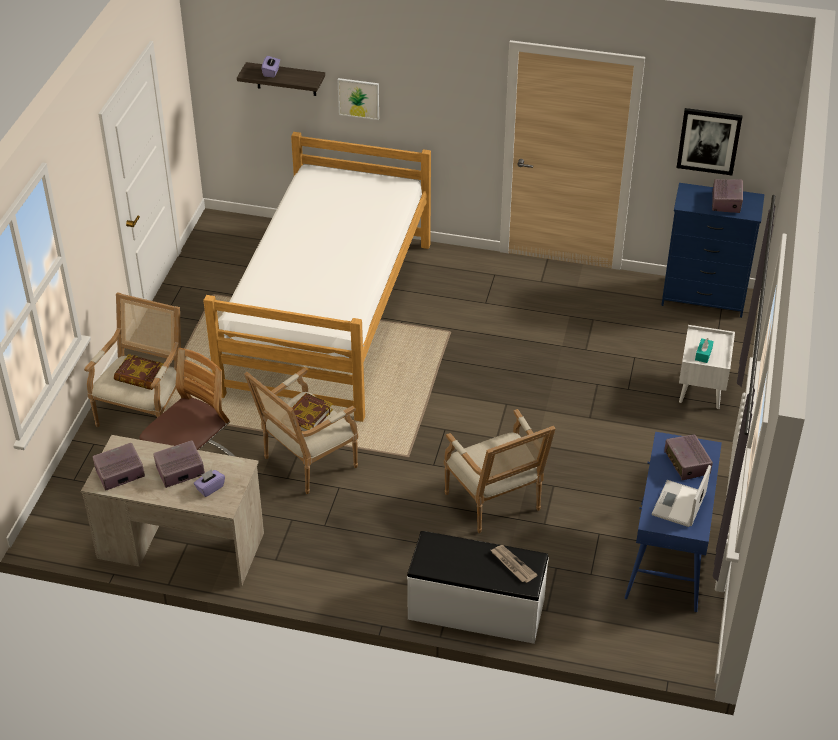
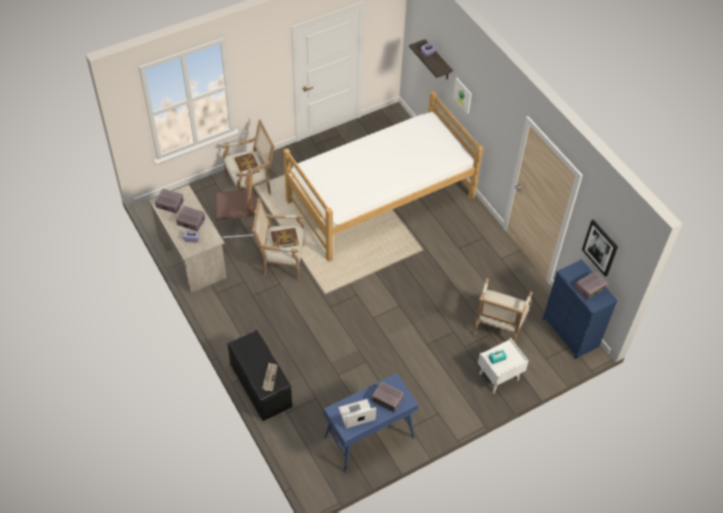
camera: 45 degrees right, 10 degrees up
white bench [407,531,549,644] -> black bench [227,330,292,421]
armchair [444,409,556,533] -> armchair moved to [473,278,533,342]
radio [664,435,713,480] -> radio turned 90 degrees counterclockwise [372,382,404,412]

